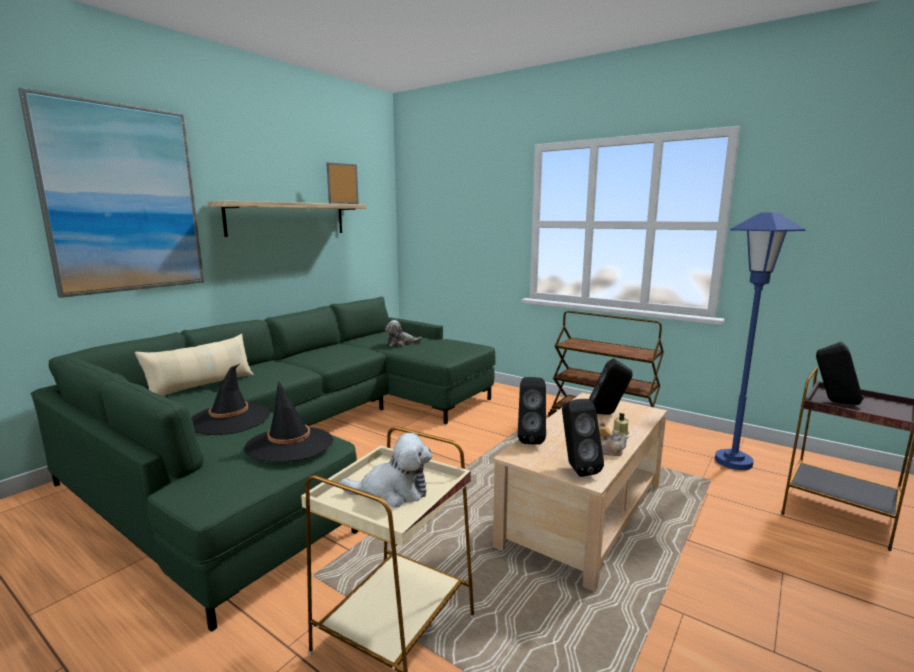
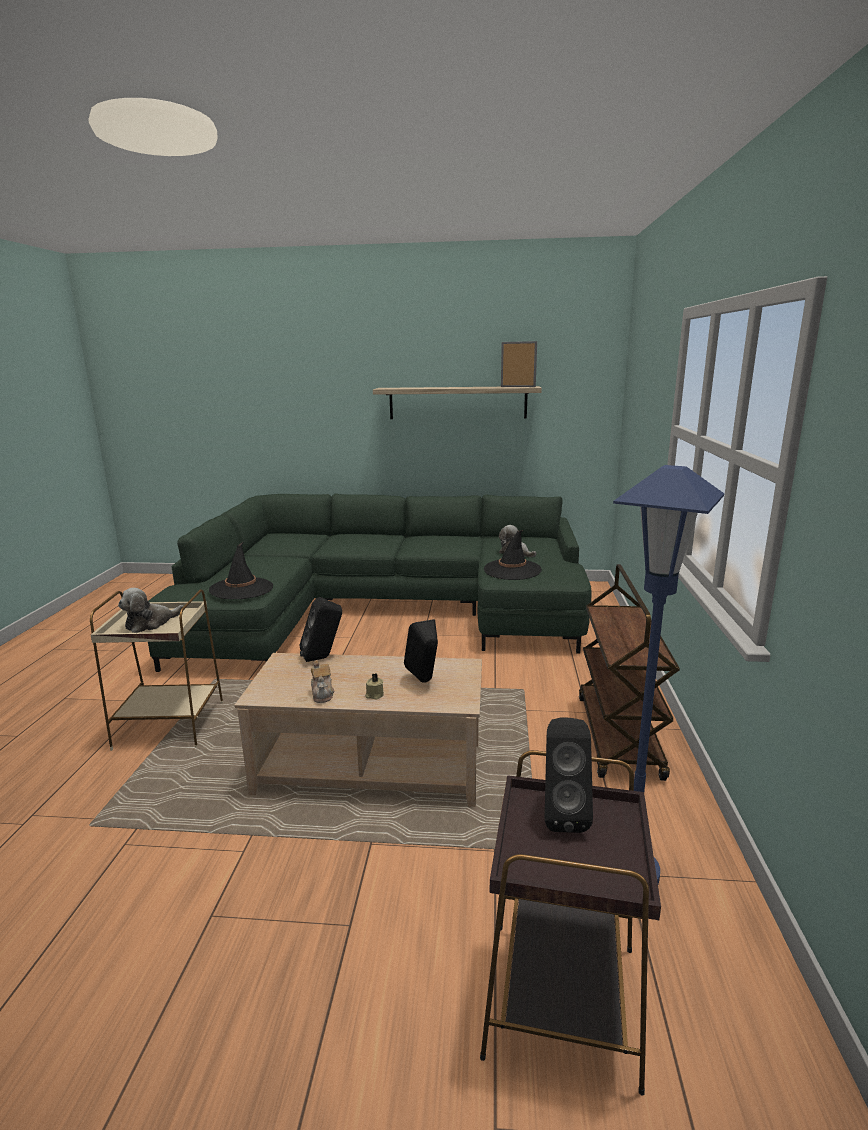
camera: 60 degrees right, 5 degrees up
picture [18,87,204,298] -> none
beige pillow [135,334,254,396] -> none
black hat [192,364,270,435] -> black hat moved to [484,530,542,580]
plush toy [340,433,432,507] -> plush toy turned 75 degrees clockwise [118,588,184,633]
black speaker [562,399,604,477] -> none

